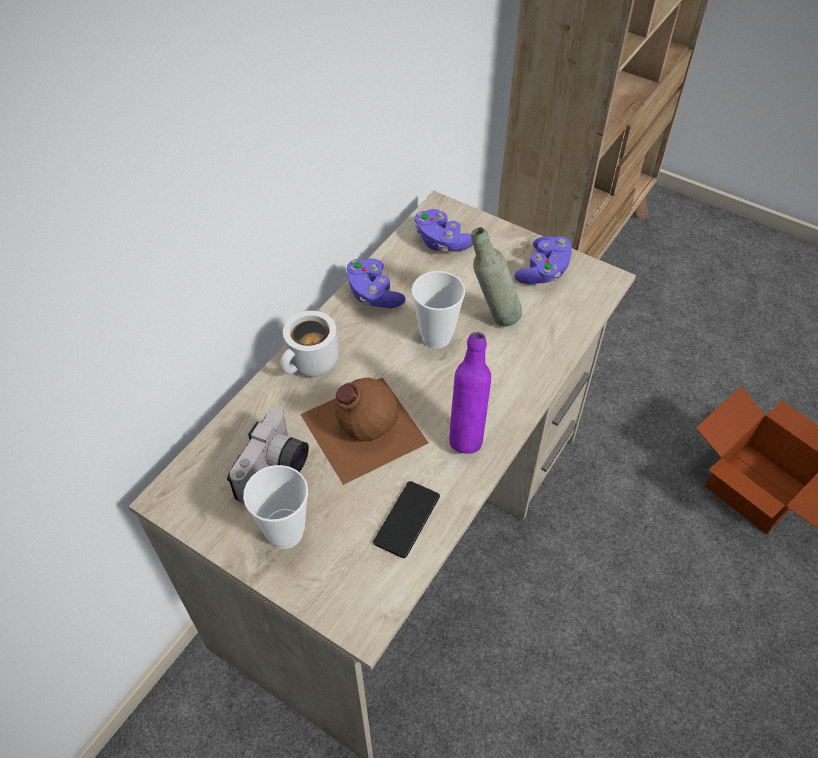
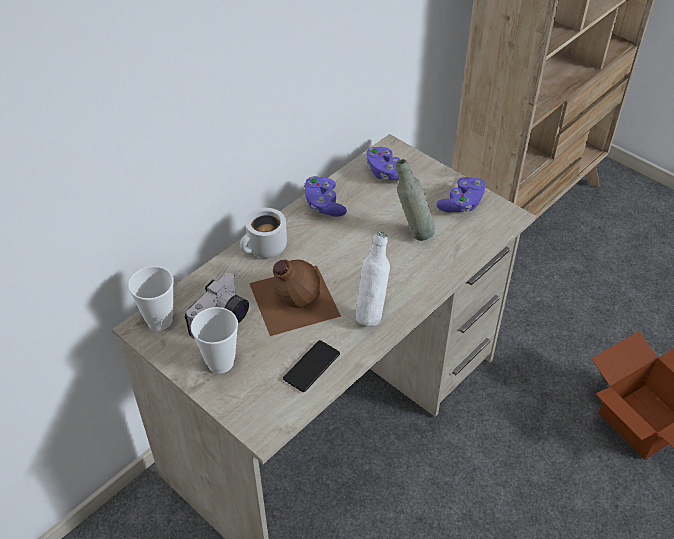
camera: 10 degrees right, 5 degrees down
cup [412,271,465,348] -> cup moved to [128,266,174,331]
purple bottle [449,332,491,454] -> white bottle [356,232,390,327]

